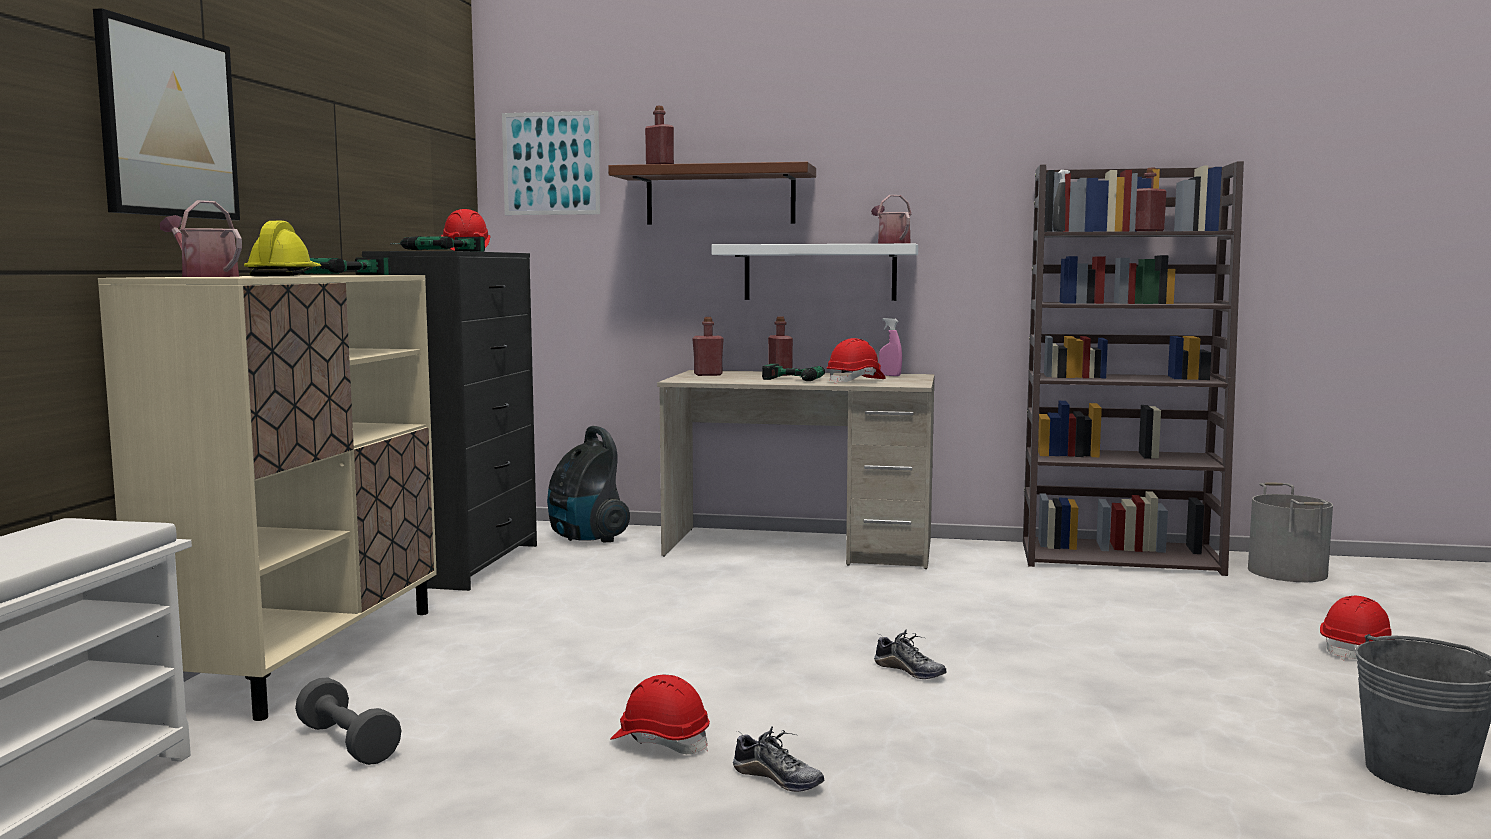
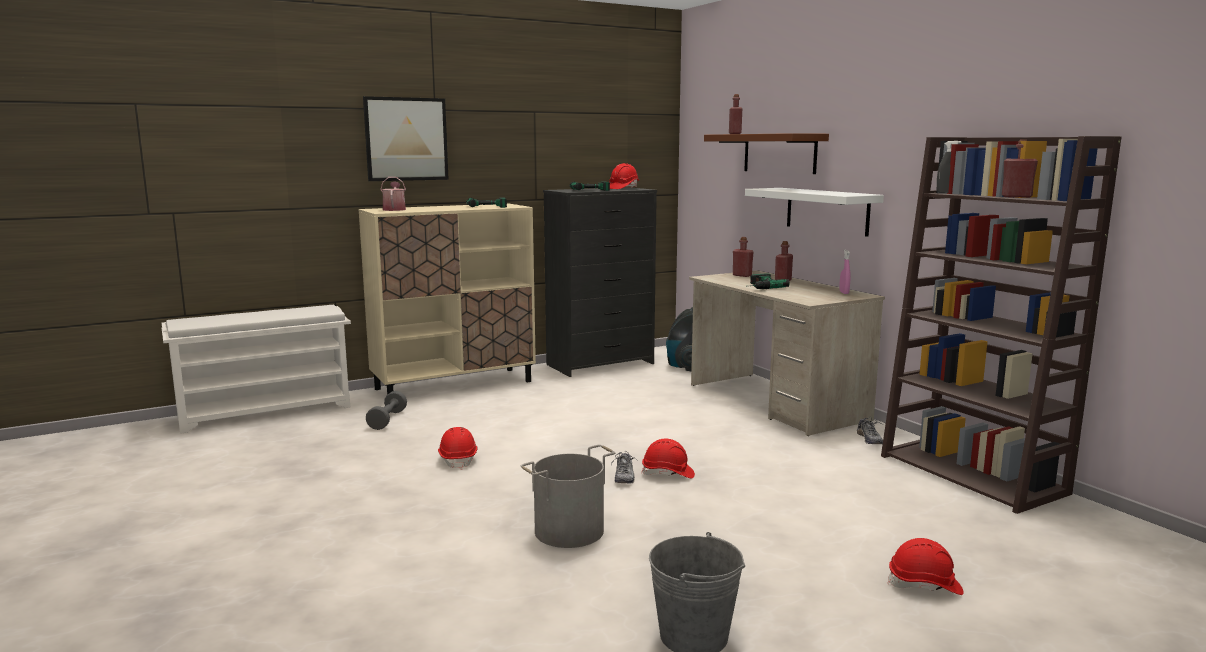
camera: 50 degrees right, 5 degrees up
yellow hard hat [244,221,322,276] -> none
picture [502,111,600,215] -> none
shoe [733,726,824,792] -> shoe moved to [857,417,883,444]
red hard hat [827,338,886,384] -> red hard hat moved to [641,438,695,478]
watering can [871,195,911,244] -> none
grey bucket [1248,483,1333,582] -> grey bucket moved to [520,444,615,548]

